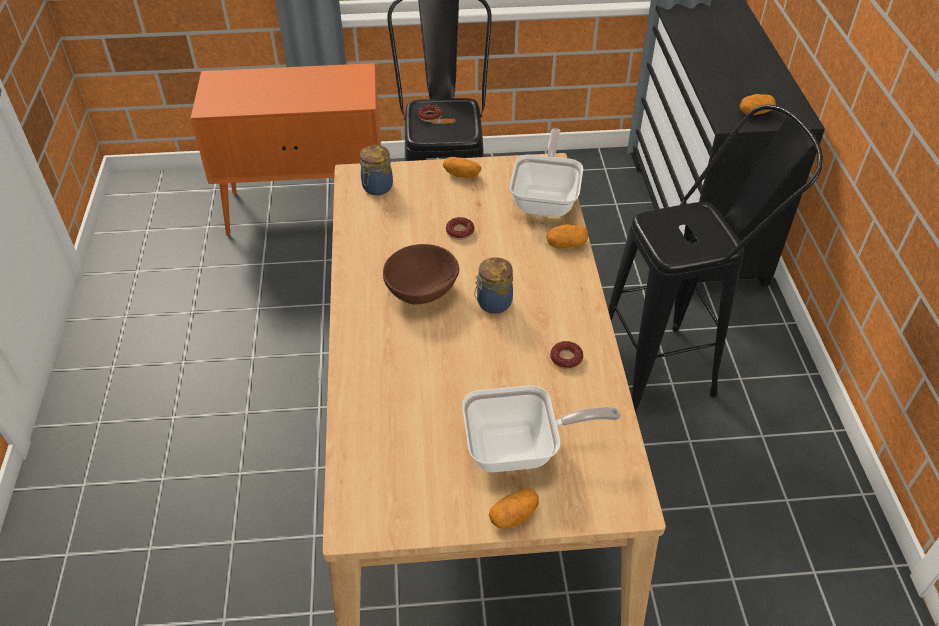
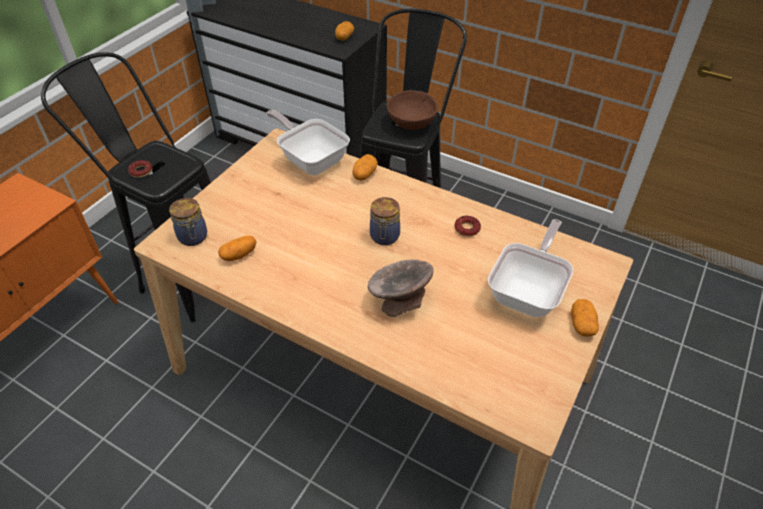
camera: 55 degrees left, 0 degrees up
brown bowl [383,244,459,305] -> brown bowl moved to [387,90,438,130]
potato [443,157,481,178] -> potato moved to [218,235,257,261]
donut [446,217,475,240] -> none
none -> grey bowl [368,260,434,317]

